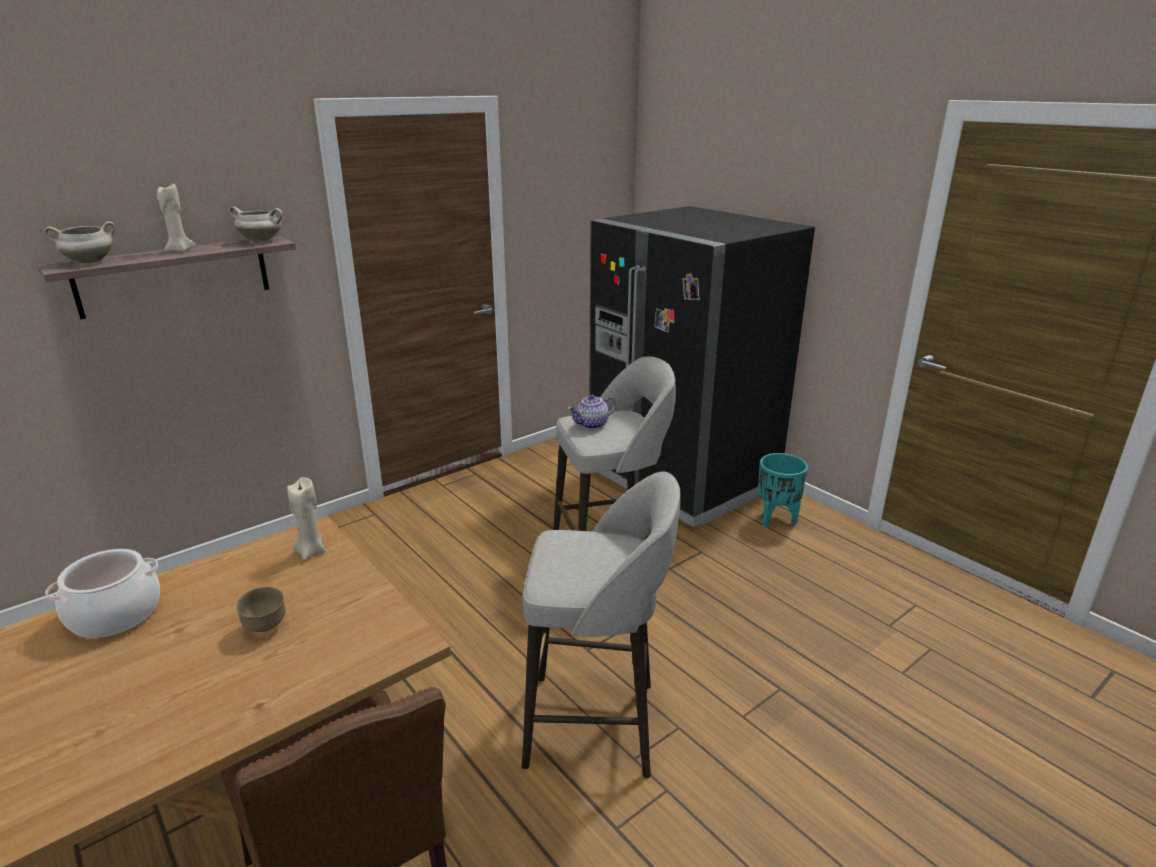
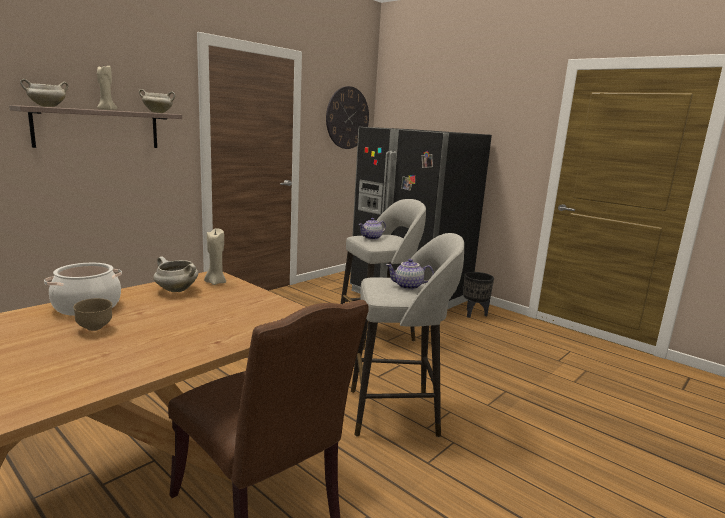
camera: 10 degrees left, 10 degrees down
brown bowl [236,587,286,632] -> brown bowl moved to [73,298,112,331]
turquoise planter [758,453,808,528] -> black planter [463,272,494,318]
none -> white cooking pot [154,257,198,292]
none -> wall clock [326,86,369,149]
none -> teapot [386,259,434,290]

